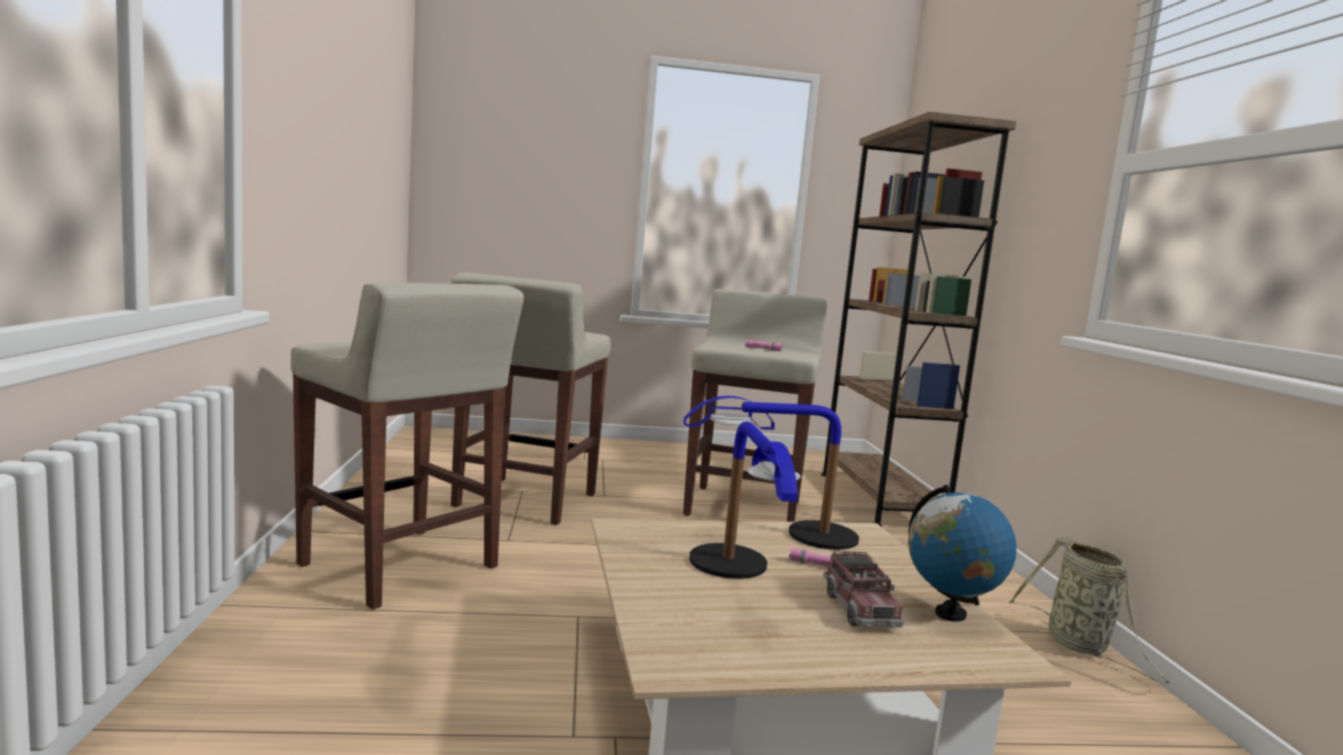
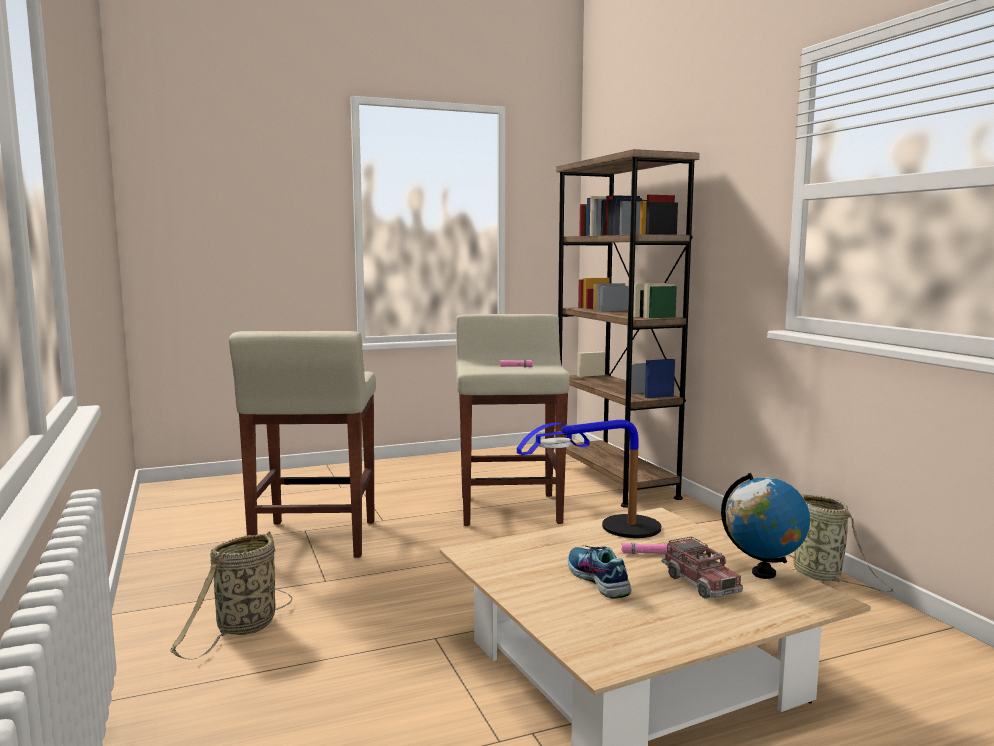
camera: 15 degrees left, 0 degrees up
beige stool [291,282,524,609] -> basket [170,531,292,660]
table lamp [689,421,800,579] -> shoe [567,546,632,599]

